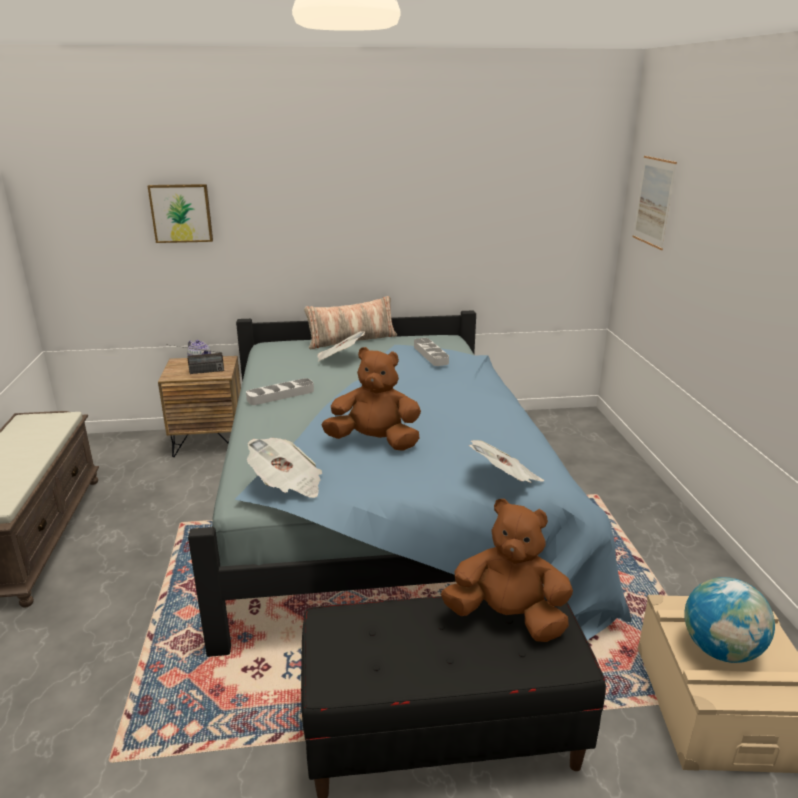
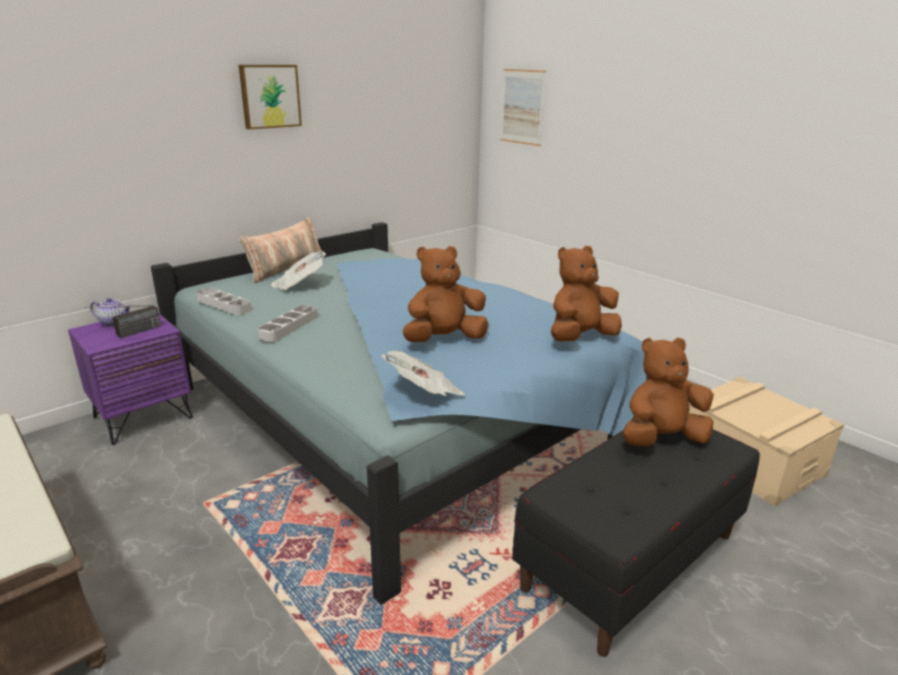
camera: 35 degrees left, 0 degrees up
picture [148,184,213,243] -> picture moved to [239,65,302,129]
brown nightstand [158,356,241,457] -> purple nightstand [68,313,193,445]
grey tray [414,338,449,366] -> grey tray moved to [196,287,251,315]
newspaper [469,440,544,483] -> brown plush toy [551,246,622,342]
globe [684,577,775,663] -> none

